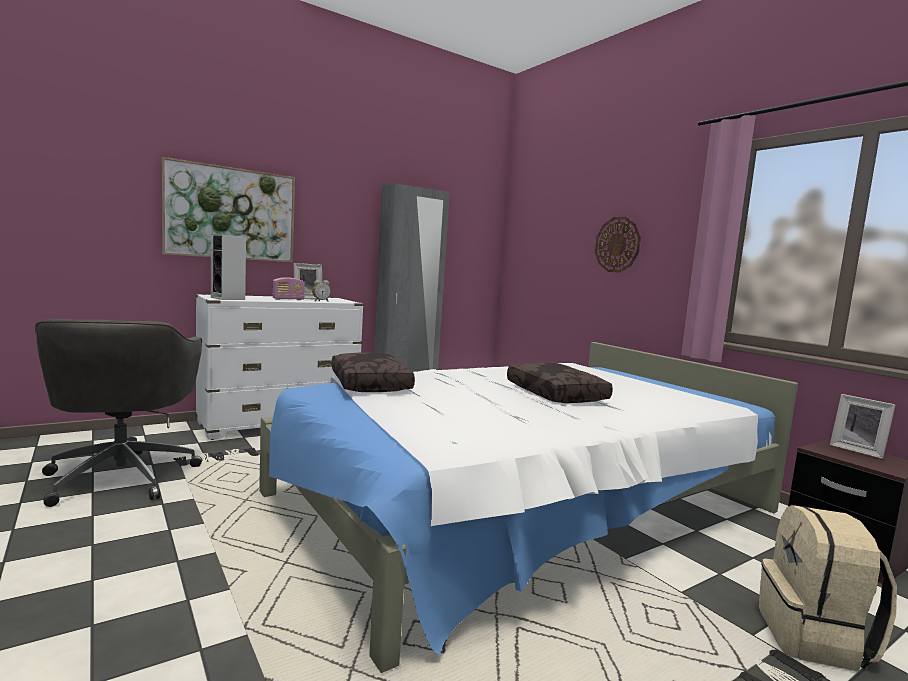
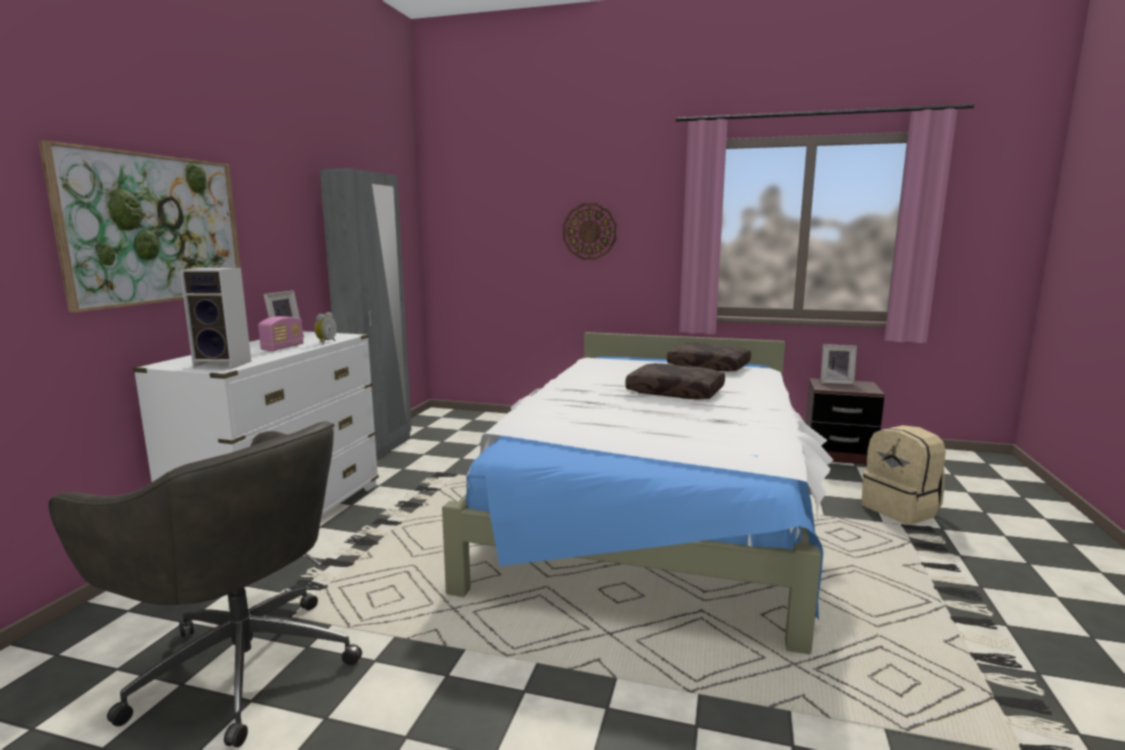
camera: 40 degrees left, 5 degrees up
brown pillow [332,353,415,392] -> brown pillow moved to [667,343,751,371]

